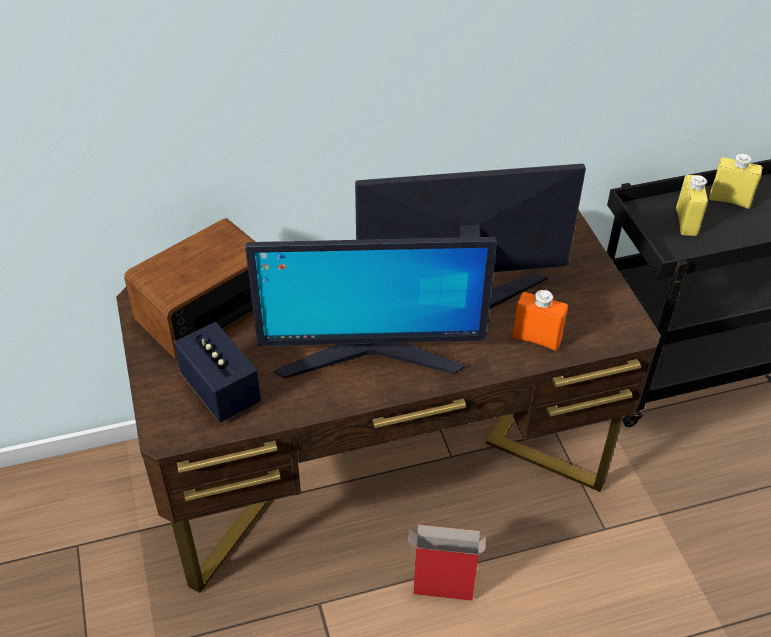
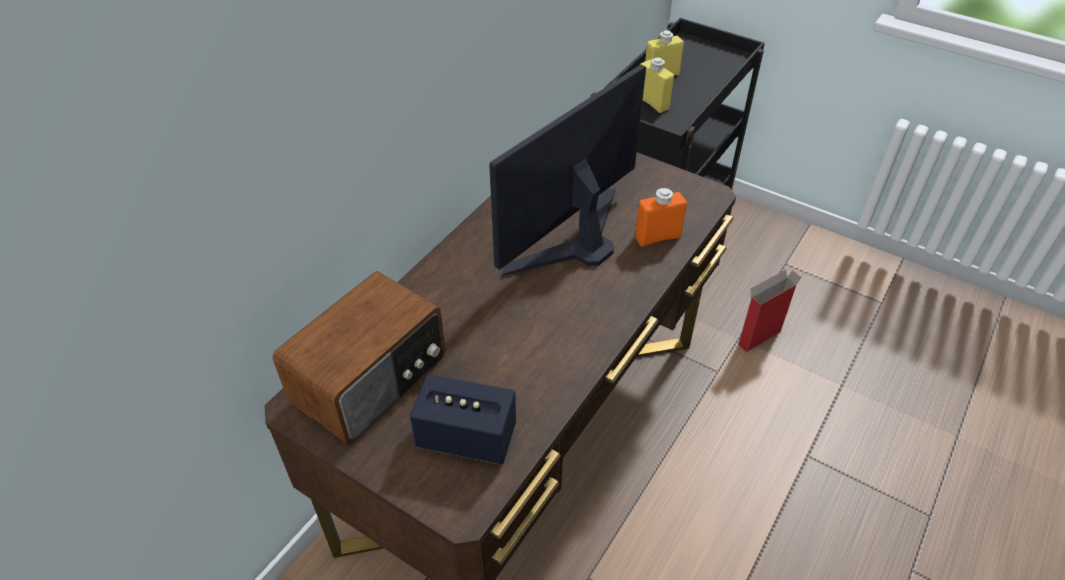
camera: 40 degrees left, 0 degrees up
radio [124,218,255,361] -> radio turned 150 degrees counterclockwise [273,271,446,445]
monitor [245,237,497,378] -> none
cardboard box [408,525,486,601] -> cardboard box moved to [738,269,801,352]

